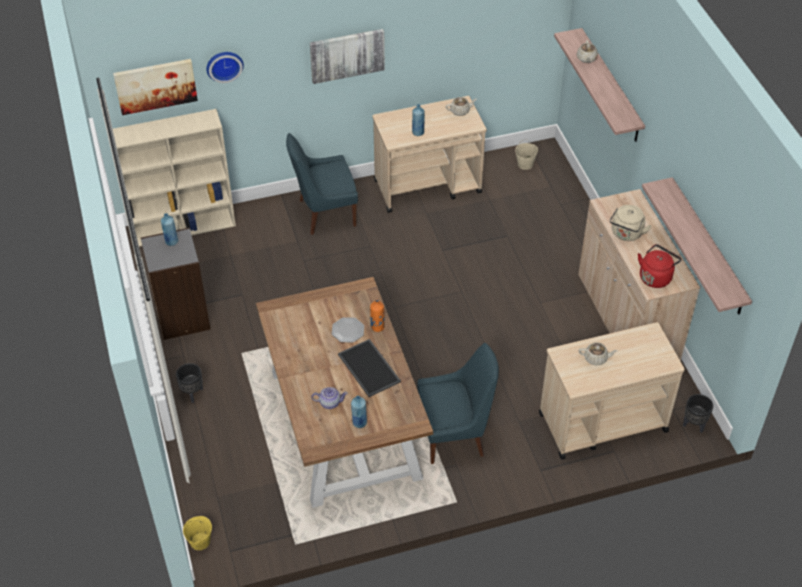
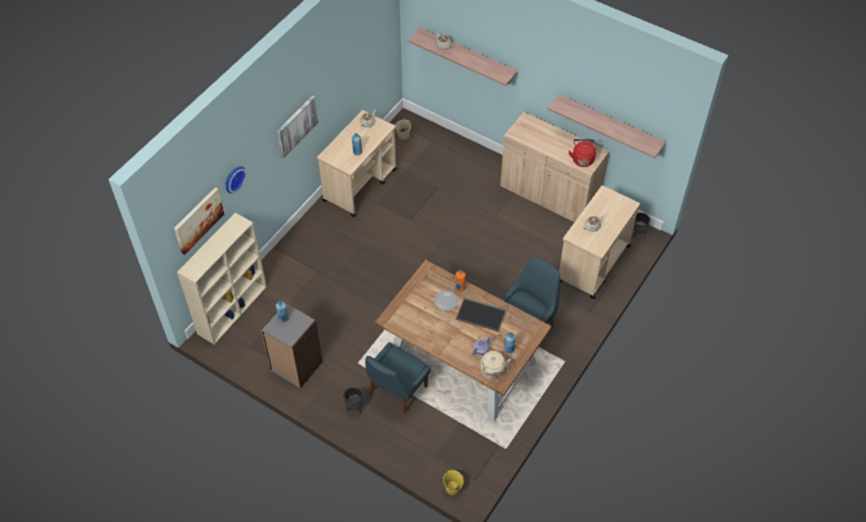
camera: 40 degrees left, 5 degrees up
blue chair [286,133,358,235] -> blue chair moved to [365,342,431,415]
beige kettle [610,205,651,241] -> beige kettle moved to [480,351,511,380]

